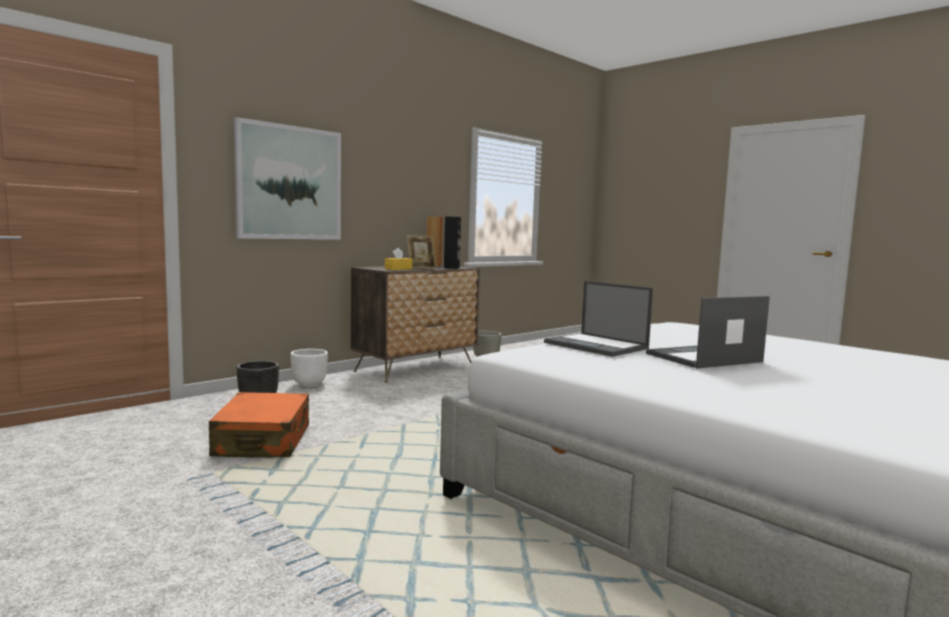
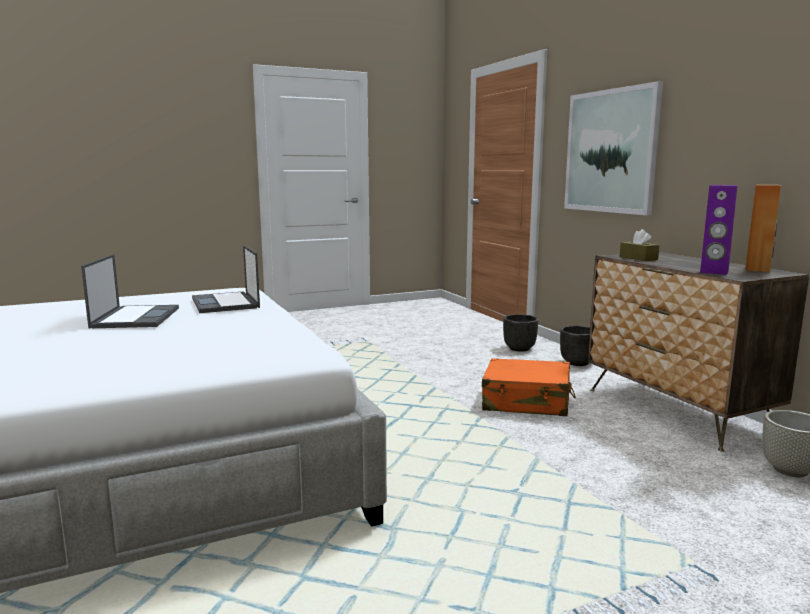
camera: 110 degrees right, 5 degrees up
orange suitcase [209,392,309,457] -> orange suitcase moved to [482,358,576,416]
white planter [290,349,328,387] -> black planter [560,326,590,366]
yellow tissue box [385,248,412,270] -> brown tissue box [620,229,659,261]
picture frame [406,235,436,268] -> none
black speaker [444,216,461,269] -> purple speaker [700,185,738,275]
laptop [544,281,653,357] -> laptop turned 90 degrees counterclockwise [192,245,260,313]

